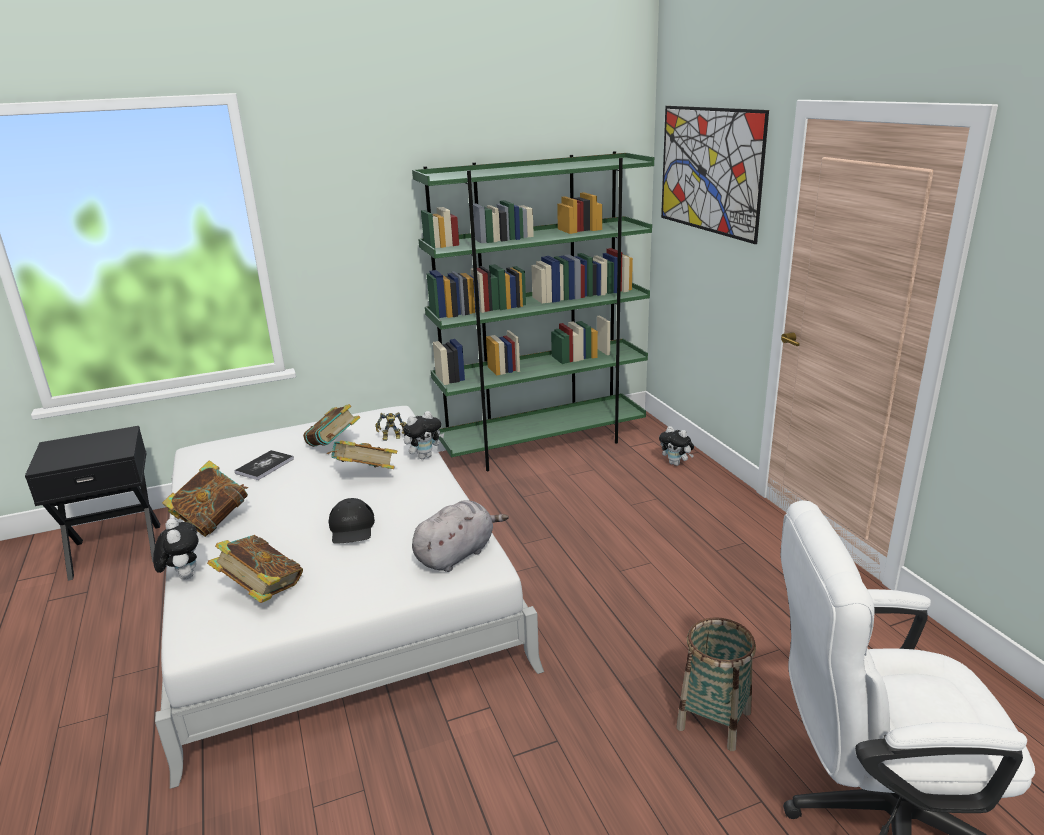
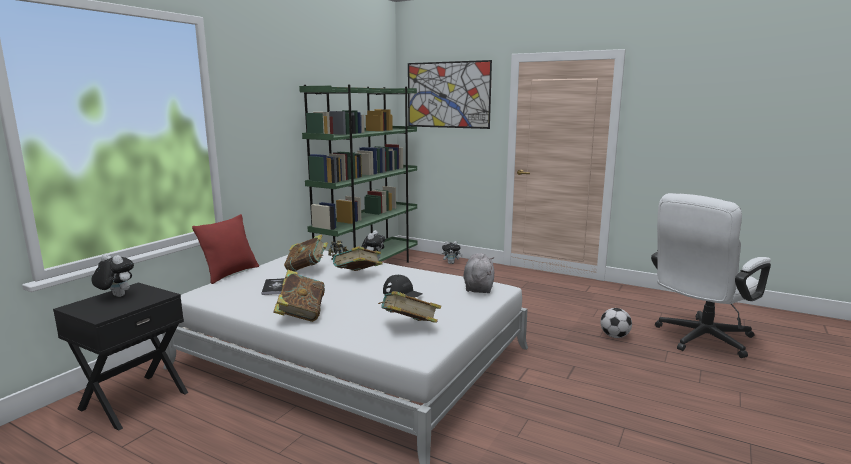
camera: 40 degrees left, 10 degrees down
plush toy [153,518,199,580] -> plush toy moved to [91,253,134,297]
basket [677,617,756,751] -> football [600,308,632,338]
none -> red pillow [192,214,259,284]

